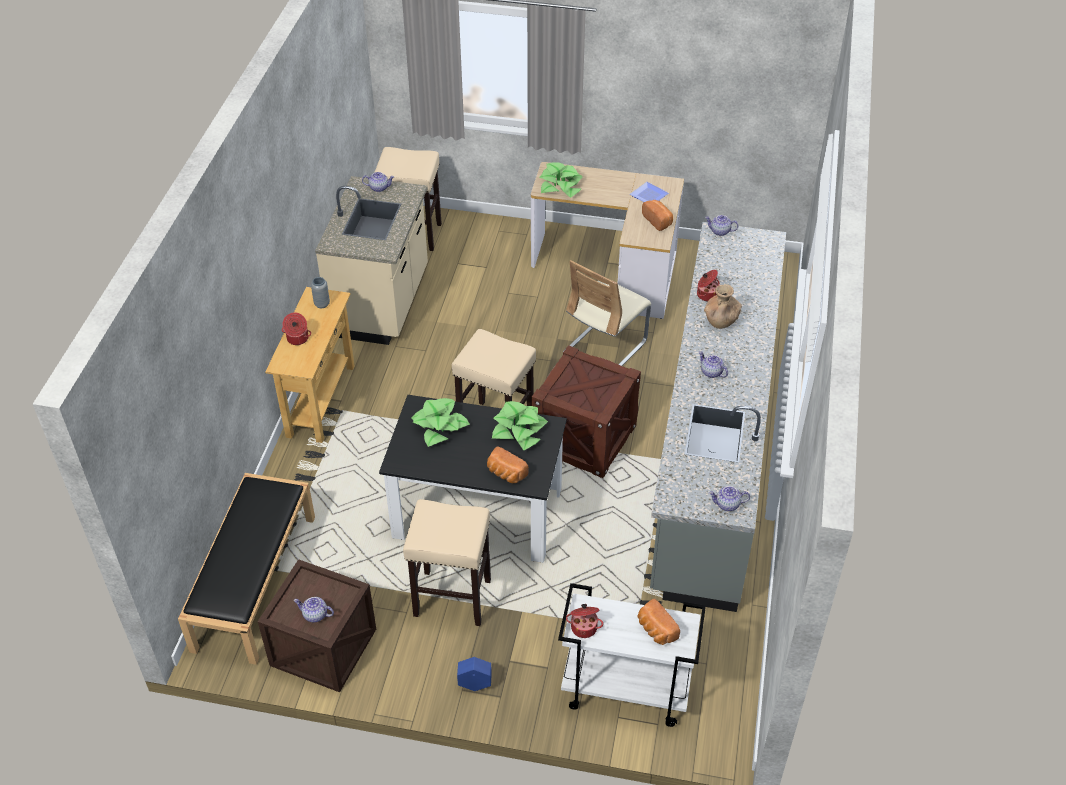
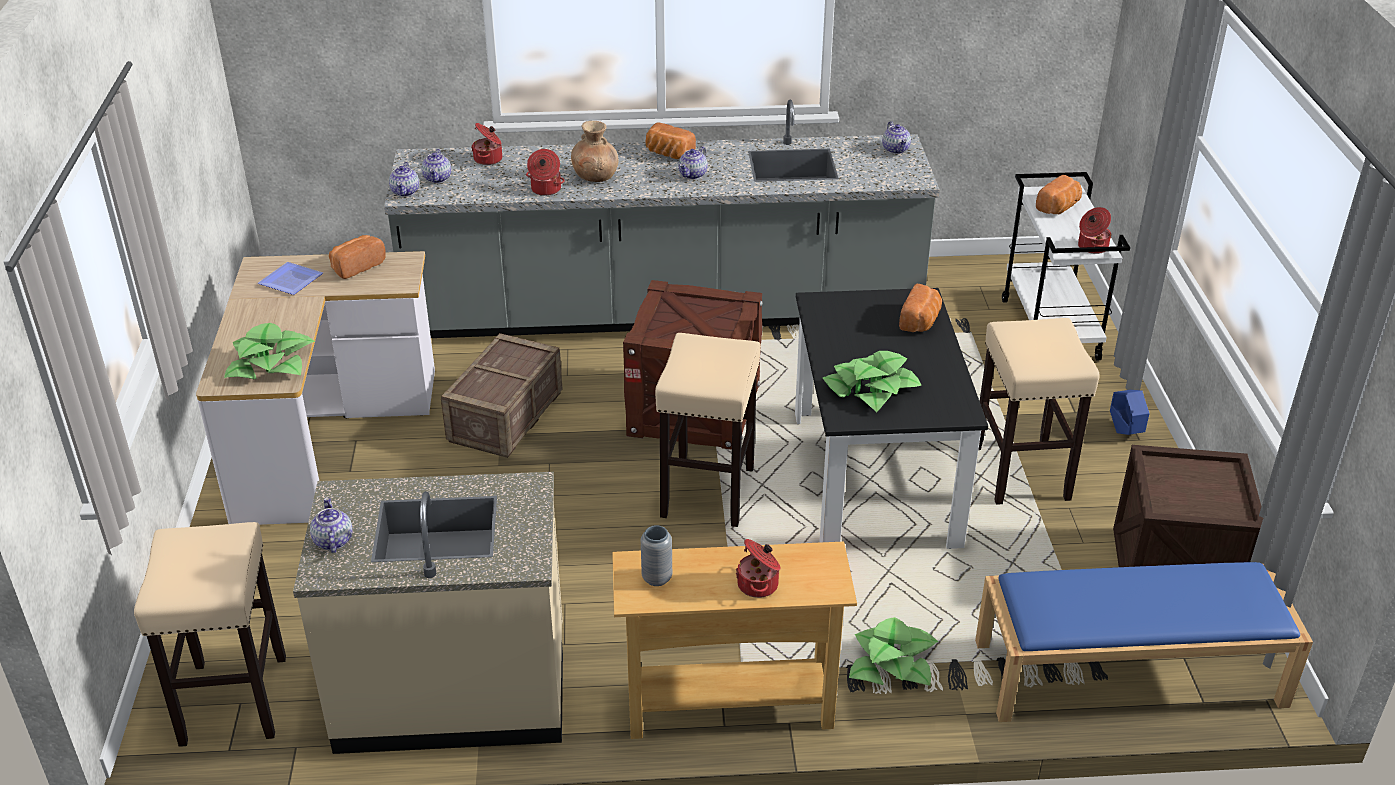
camera: 105 degrees left, 10 degrees down
black bench [178,473,315,665] -> blue bench [975,562,1313,722]
teapot [294,597,334,622] -> teapot moved to [421,149,451,183]
potted plant [492,401,548,450] -> potted plant moved to [849,617,938,686]
beige chair [563,260,651,366] -> crate [441,333,562,458]
none -> cooking pot [471,123,502,165]
none -> bread [645,123,696,159]

